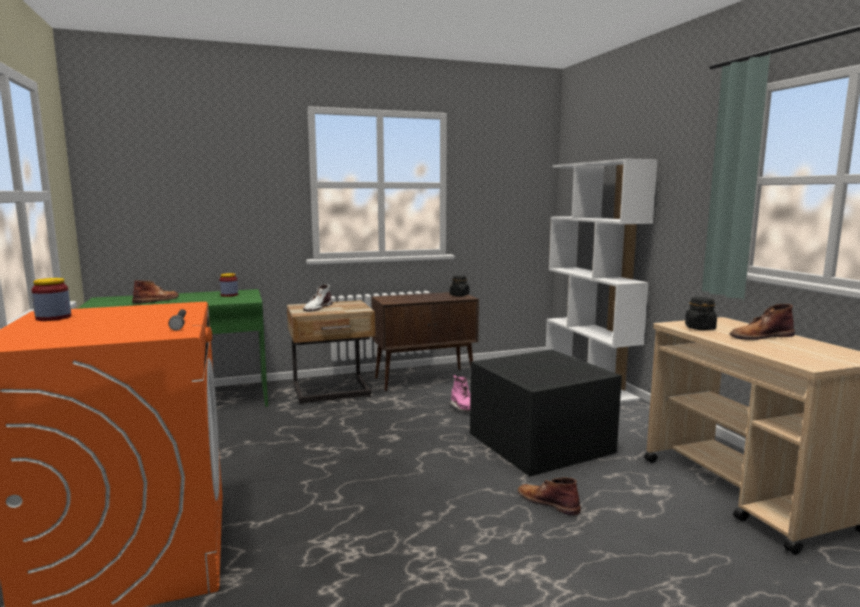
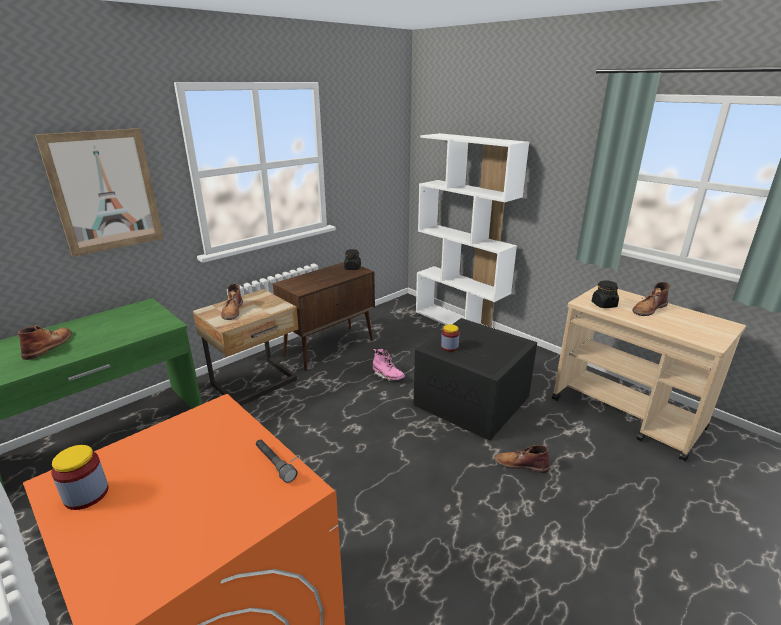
camera: 25 degrees left, 15 degrees up
jar [219,273,238,297] -> jar moved to [441,324,460,351]
white boot [303,284,333,312] -> brown boot [221,283,243,320]
none -> picture [35,128,164,257]

